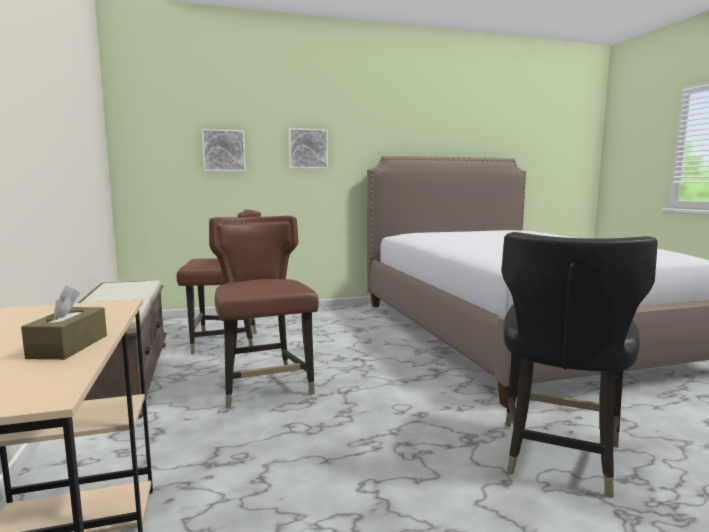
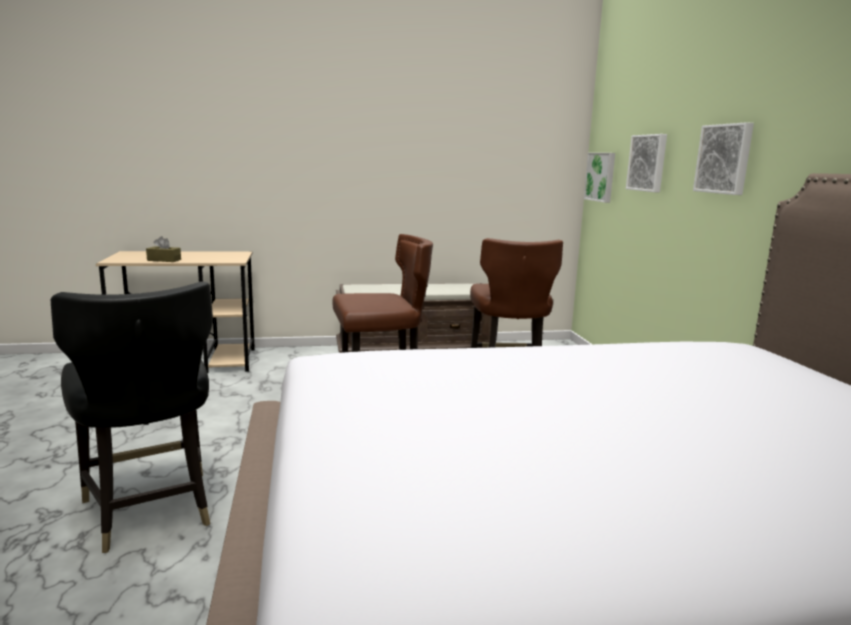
camera: 95 degrees right, 5 degrees up
black chair [501,232,658,498] -> black chair turned 150 degrees counterclockwise [51,281,213,553]
none -> picture [584,153,615,203]

